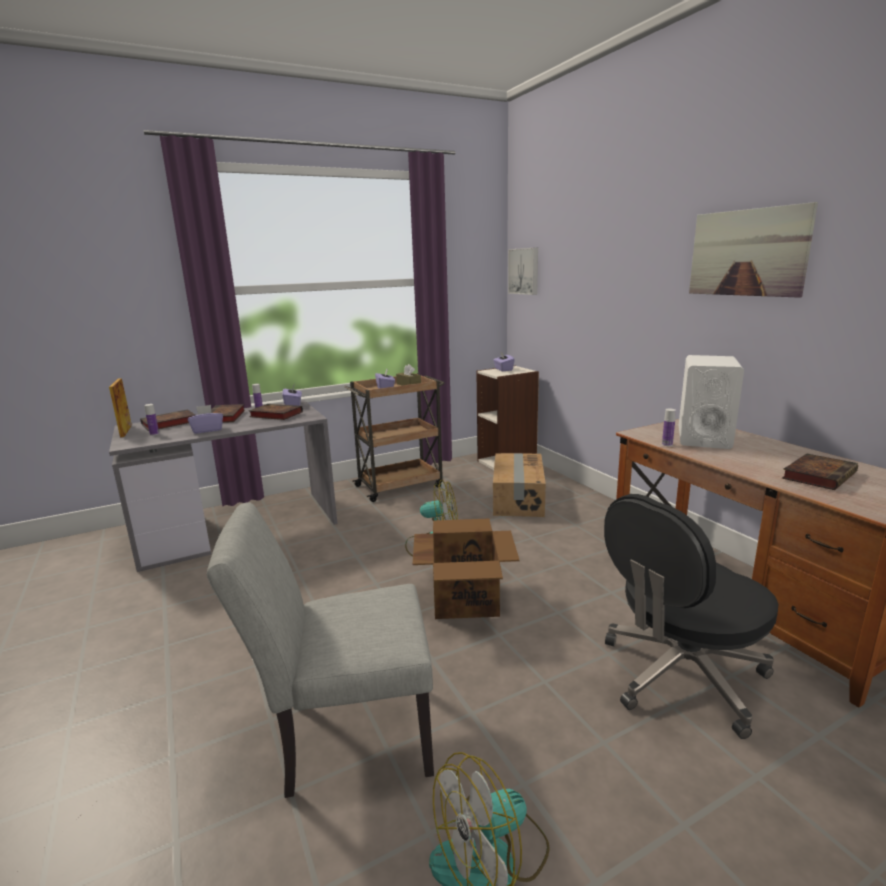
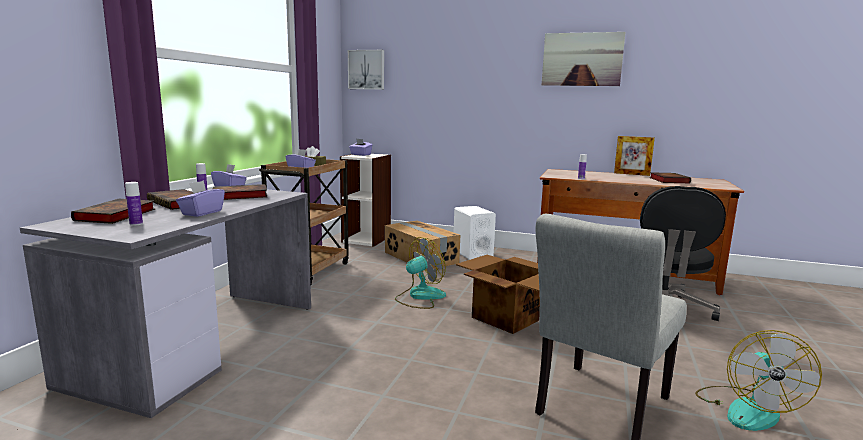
camera: 45 degrees left, 5 degrees down
picture frame [109,378,132,437] -> picture frame moved to [614,136,655,176]
white speaker [679,355,744,449] -> white speaker moved to [454,206,496,260]

